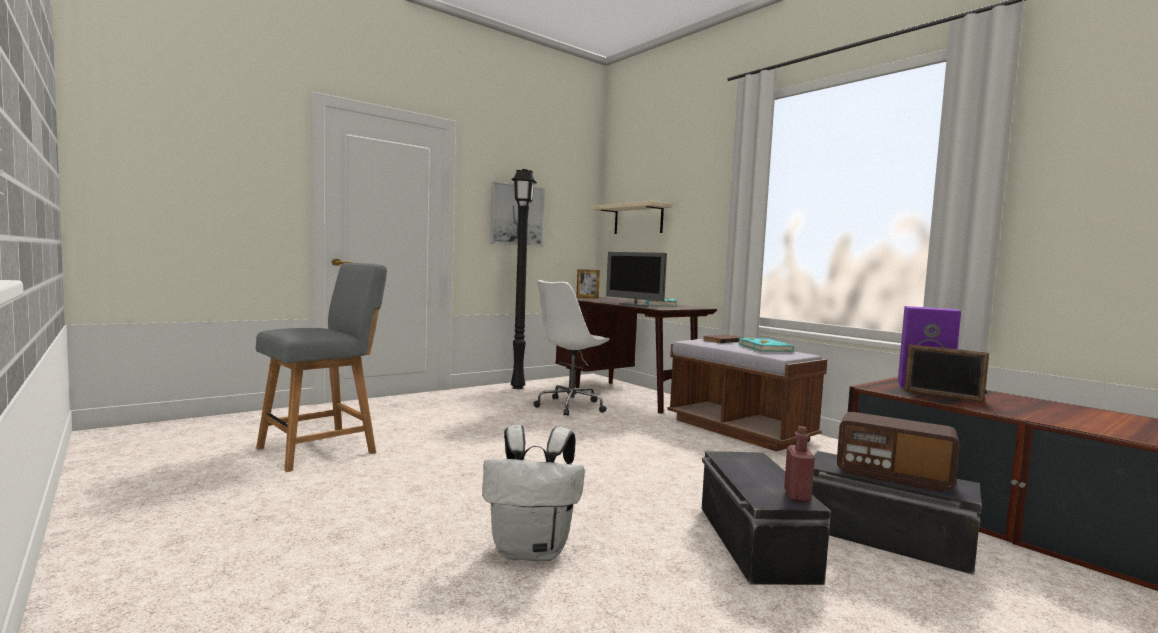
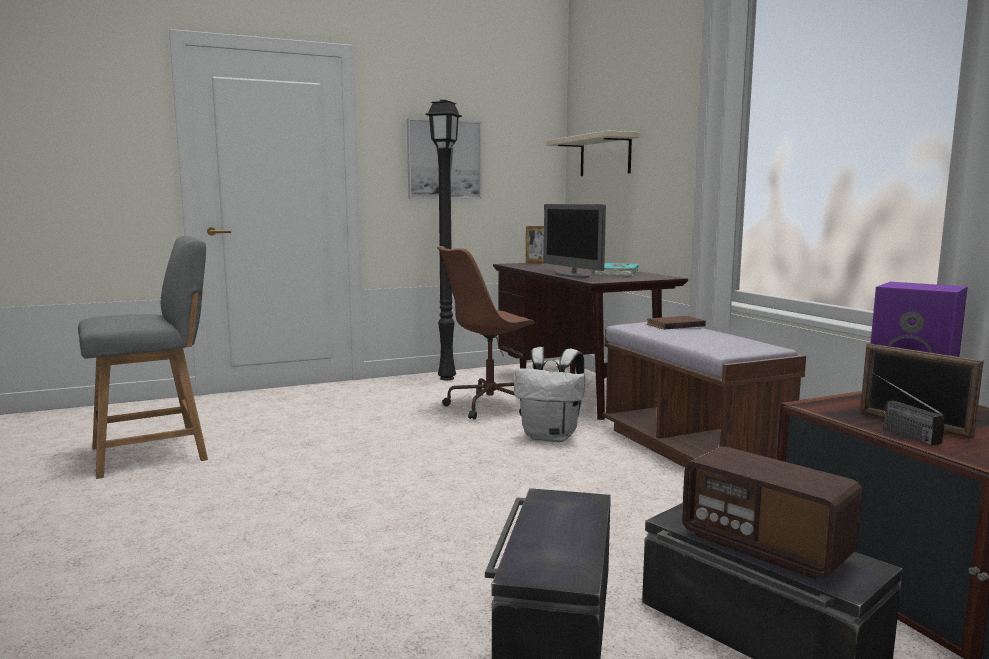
camera: 15 degrees right, 5 degrees up
white backpack [482,425,585,561] -> white backpack moved to [514,347,585,442]
white office chair [533,280,610,416] -> brown office chair [437,246,535,419]
turquoise book [738,338,794,352] -> none
red bottle [784,426,815,502] -> none
none -> radio [873,373,945,446]

